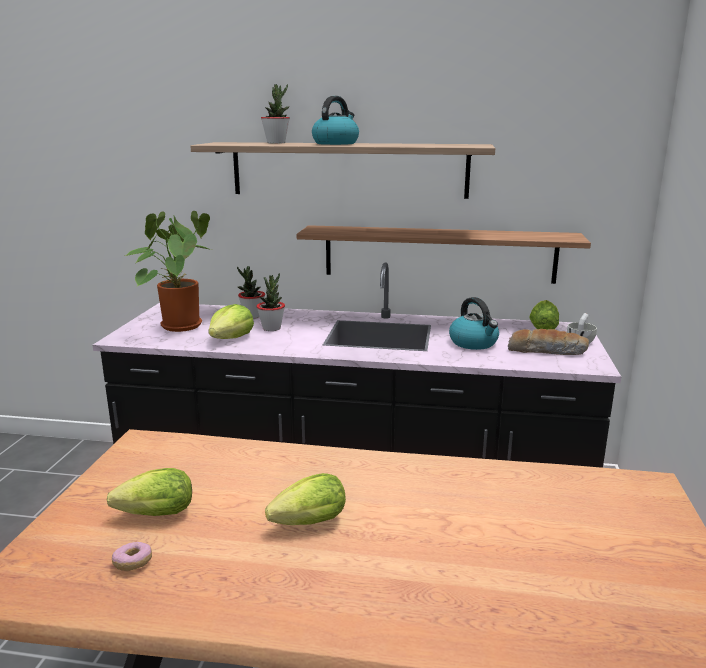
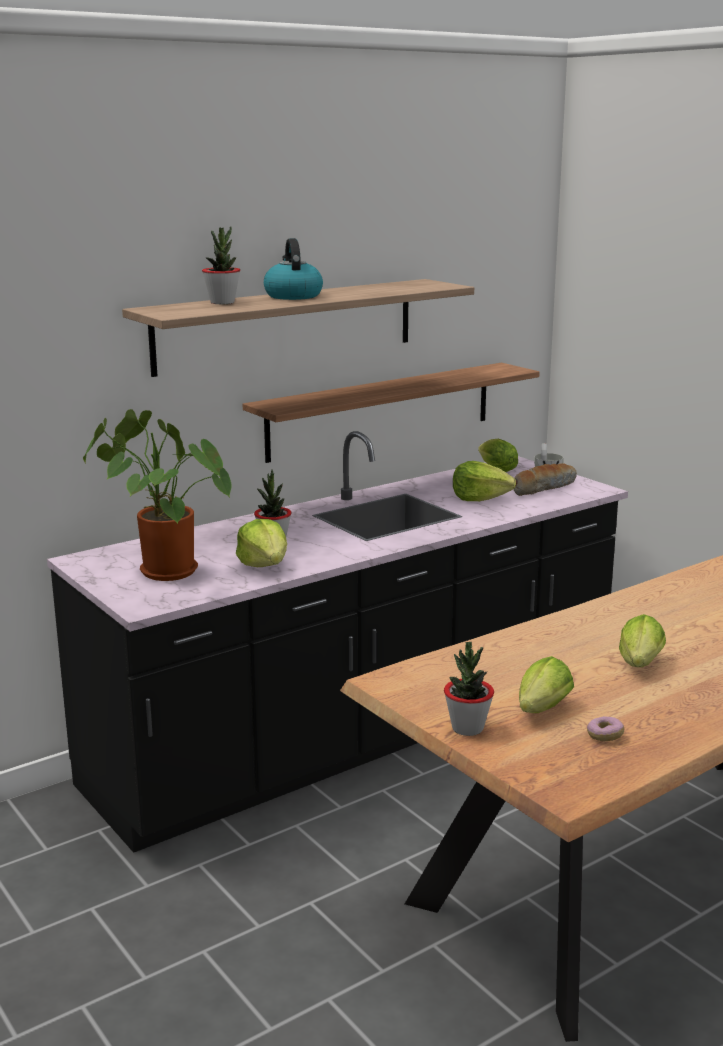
camera: 45 degrees left, 0 degrees up
potted plant [237,266,265,319] -> potted plant moved to [444,642,494,736]
kettle [449,297,499,350] -> lettuce [453,461,516,501]

